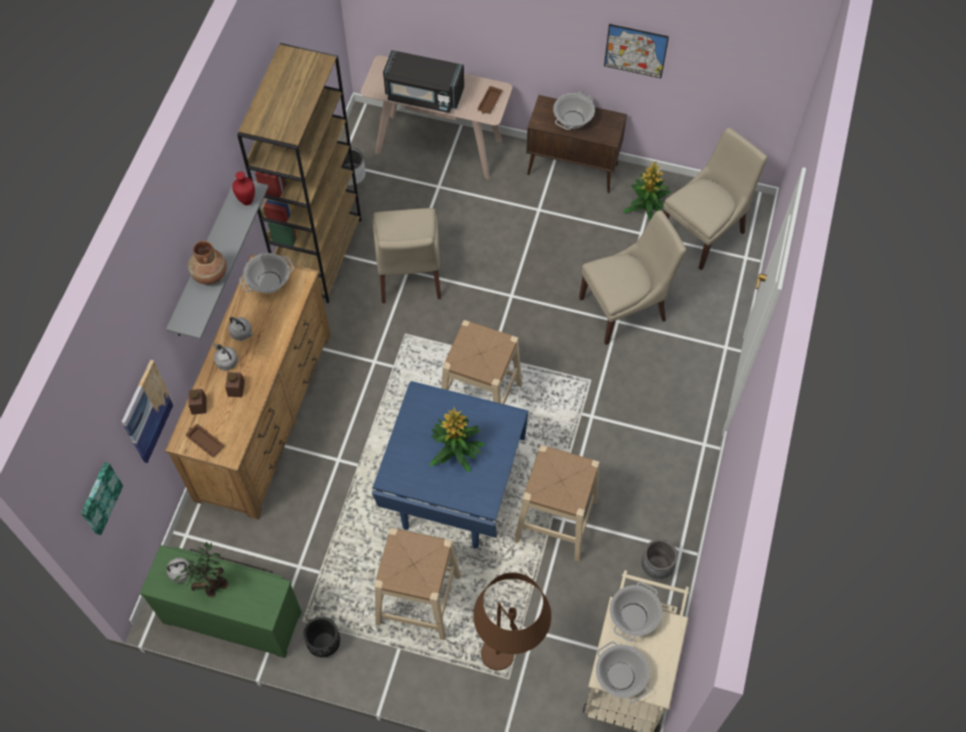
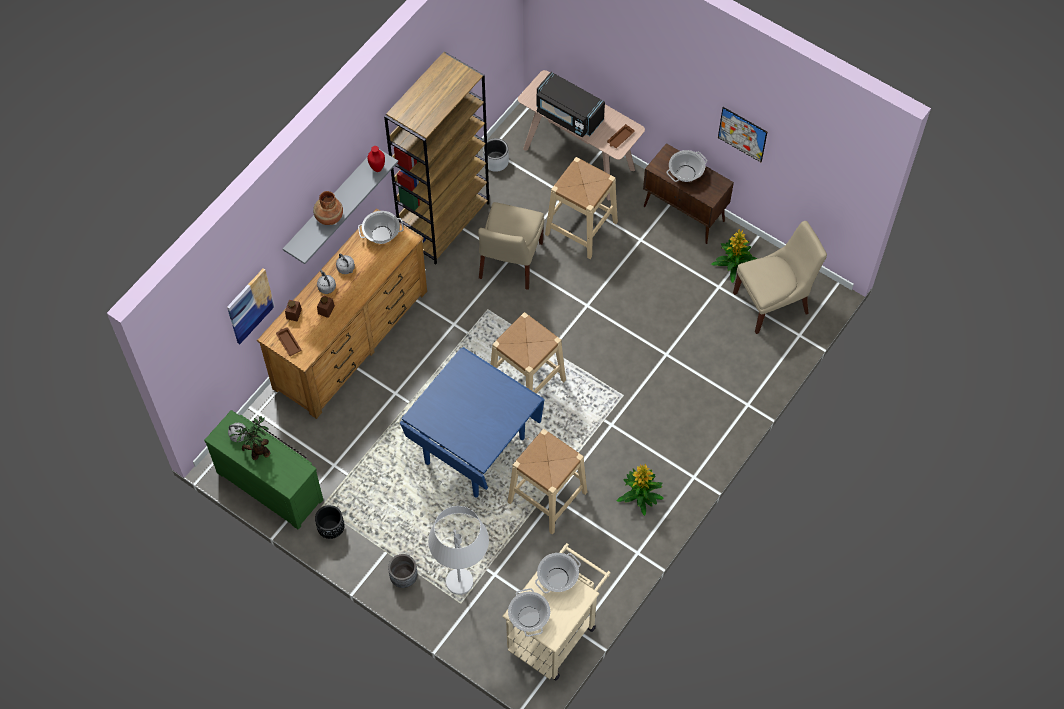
camera: 20 degrees right, 0 degrees up
picture [81,462,123,535] -> none
beige stool [374,528,461,640] -> beige stool moved to [545,157,618,259]
potted plant [430,407,485,473] -> potted plant moved to [617,463,664,516]
brown floor lamp [473,573,551,671] -> white floor lamp [428,506,489,595]
beige chair [579,210,686,345] -> none
grey planter [641,539,678,579] -> grey planter moved to [388,554,417,588]

